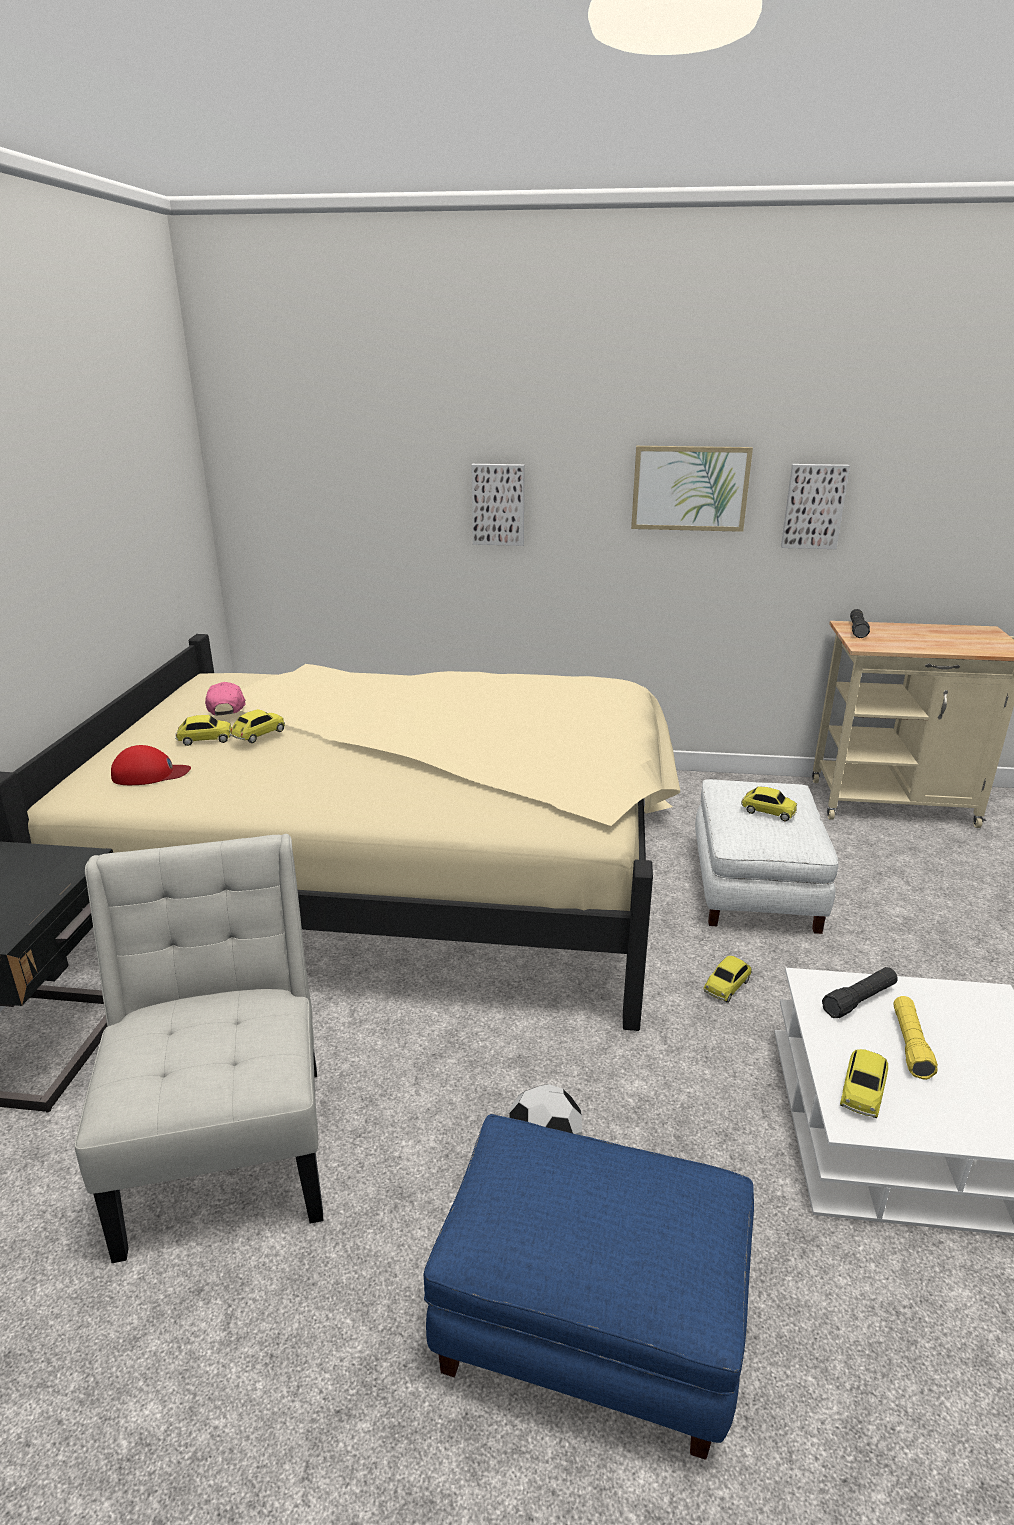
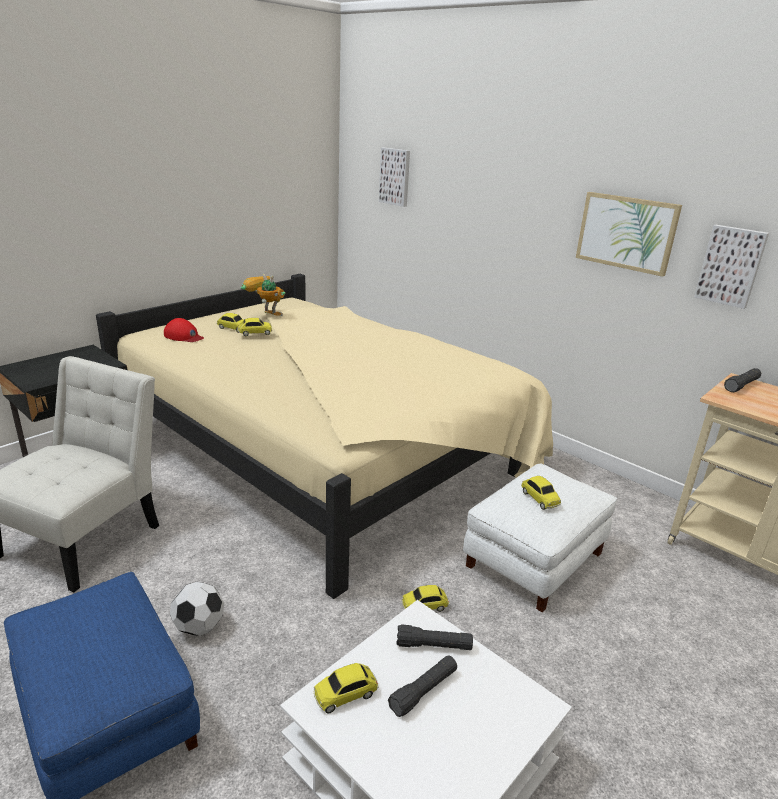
camera: 35 degrees right, 0 degrees up
pink cap [205,682,246,715] -> toy robot [241,274,286,316]
picture [471,464,525,546] -> picture moved to [379,148,410,207]
yellow flashlight [894,996,938,1080] -> black flashlight [388,656,457,717]

